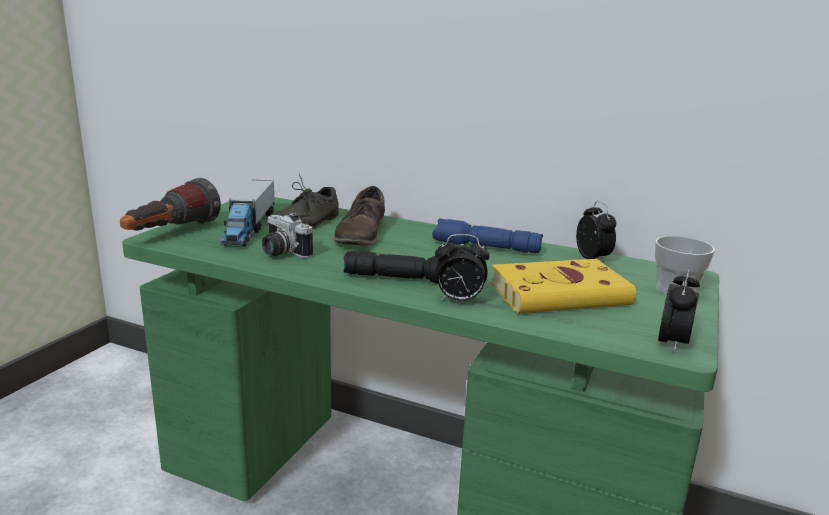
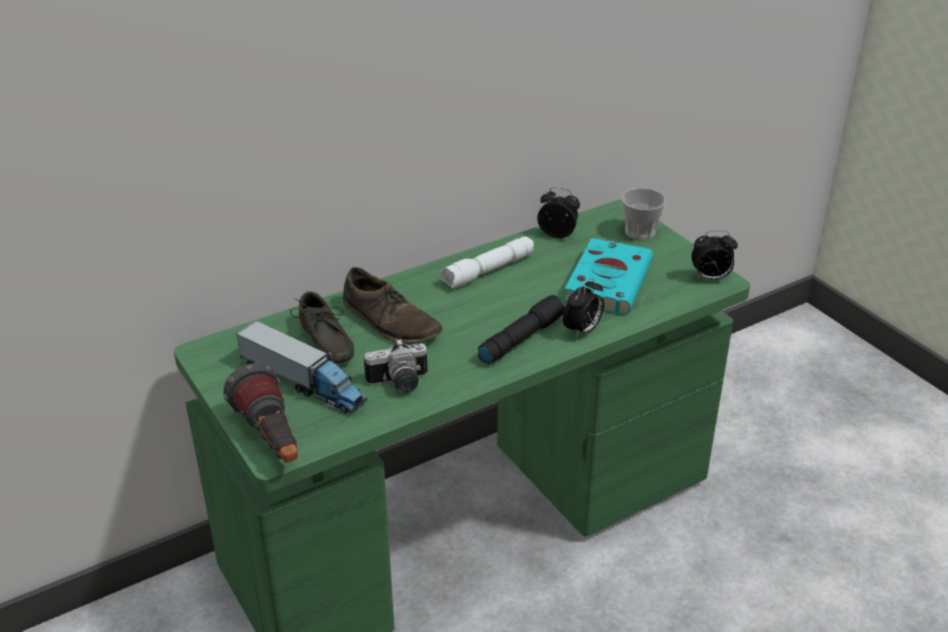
camera: 55 degrees left, 15 degrees up
blue flashlight [433,219,543,253] -> white flashlight [440,236,534,289]
yellow book [490,259,639,314] -> turquoise book [564,238,653,315]
alarm clock [658,268,700,353] -> alarm clock turned 120 degrees clockwise [691,230,738,280]

